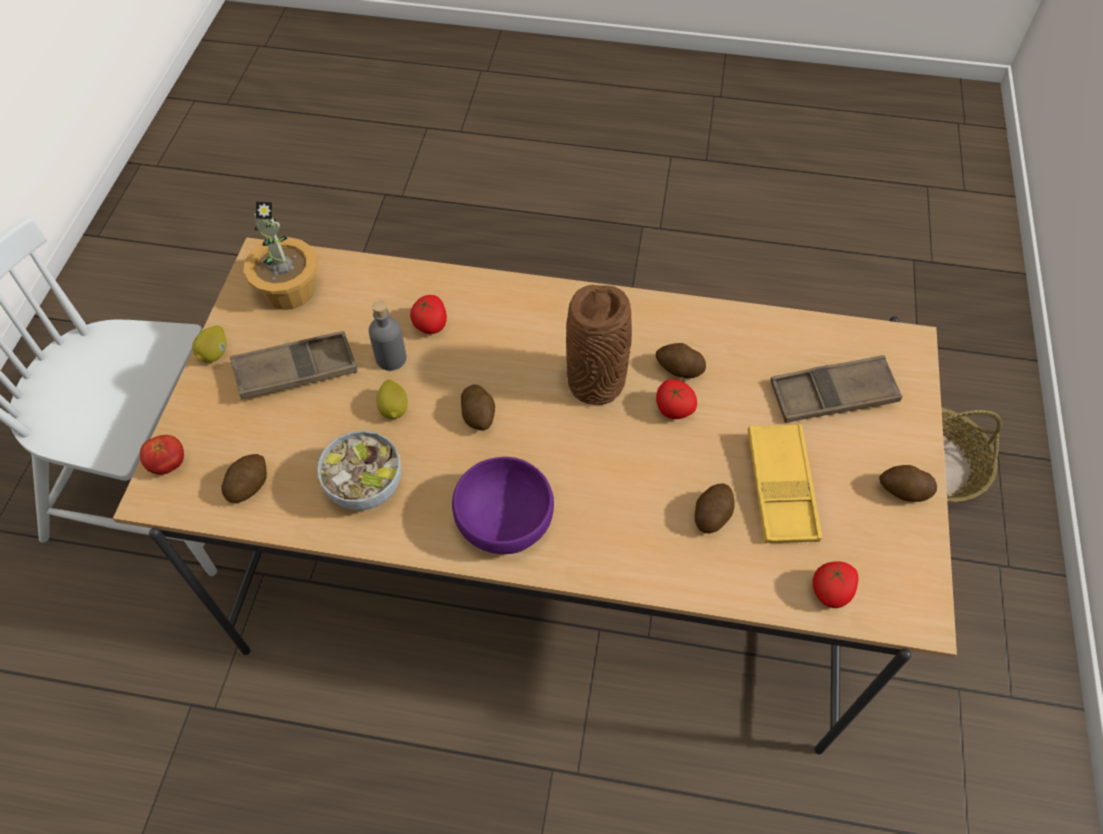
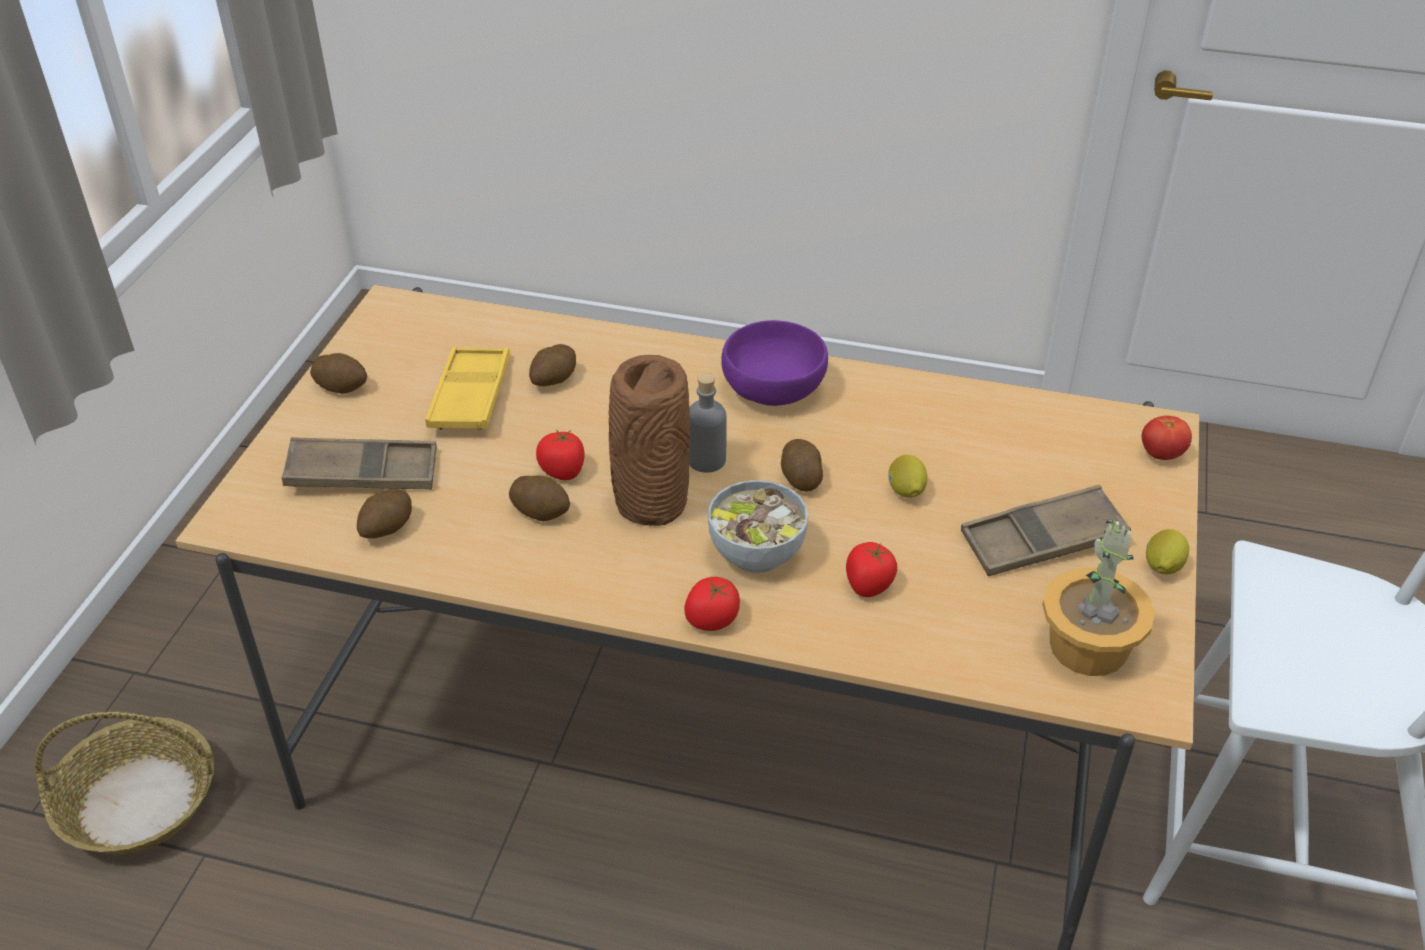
camera: 175 degrees left, 15 degrees down
potato [221,454,267,503] -> potato moved to [357,488,412,538]
bowl [317,431,401,511] -> bowl moved to [708,480,808,573]
grey bottle [369,301,407,371] -> grey bottle moved to [689,373,726,473]
tomato [813,561,858,608] -> tomato moved to [684,577,740,631]

